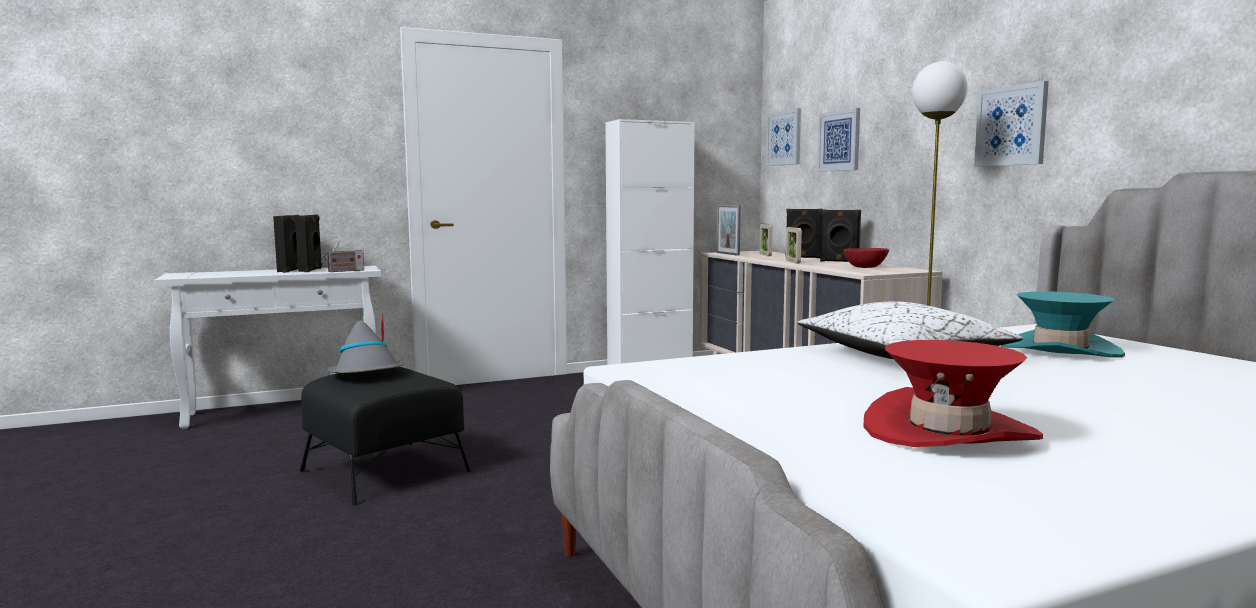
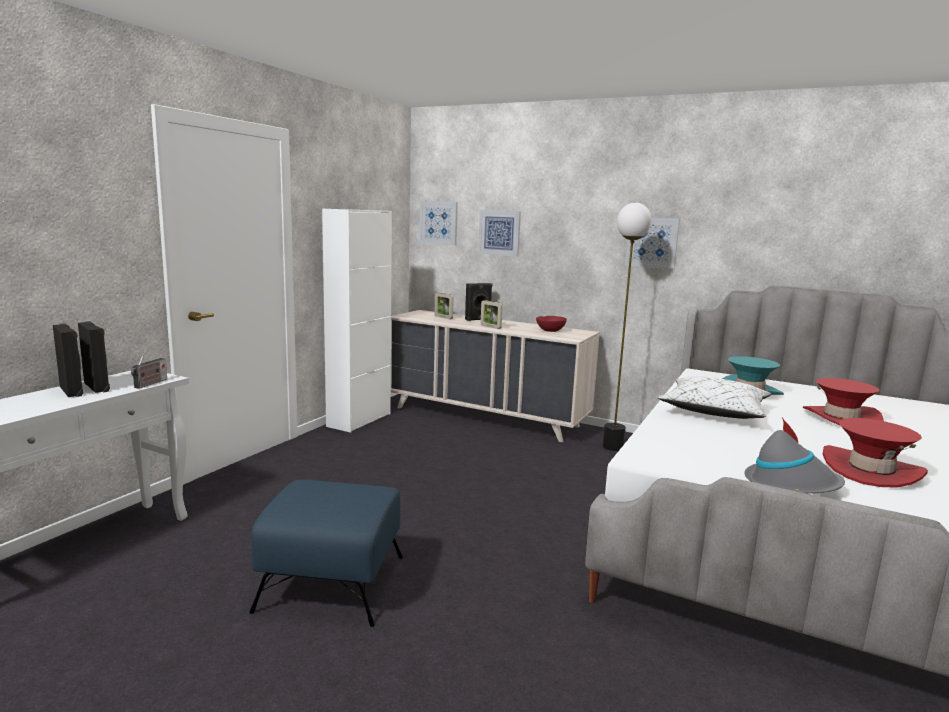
camera: 40 degrees left, 5 degrees up
black ottoman [300,367,472,505] -> blue ottoman [249,480,403,627]
grey hat [326,313,404,373] -> grey hat moved to [744,418,845,494]
picture frame [716,205,741,256] -> none
black speaker [820,210,861,262] -> none
none -> red hat [803,378,884,425]

